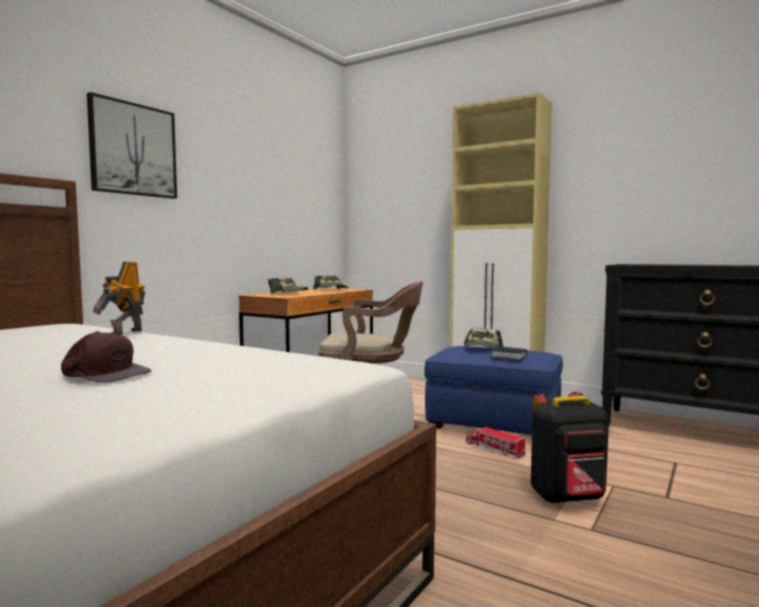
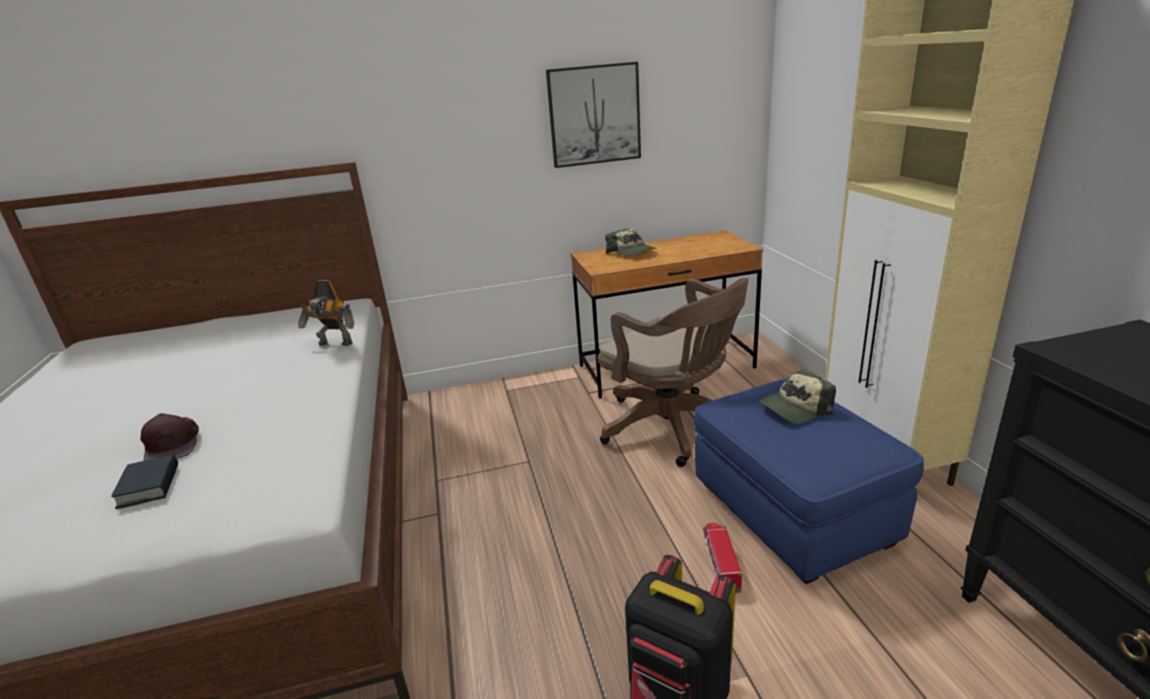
camera: 45 degrees right, 20 degrees up
picture [87,92,177,199] -> picture moved to [546,62,641,168]
toy robot [93,262,145,335] -> toy robot turned 135 degrees counterclockwise [298,280,354,346]
cap [313,275,349,289] -> none
book [491,346,527,360] -> book moved to [111,455,178,509]

